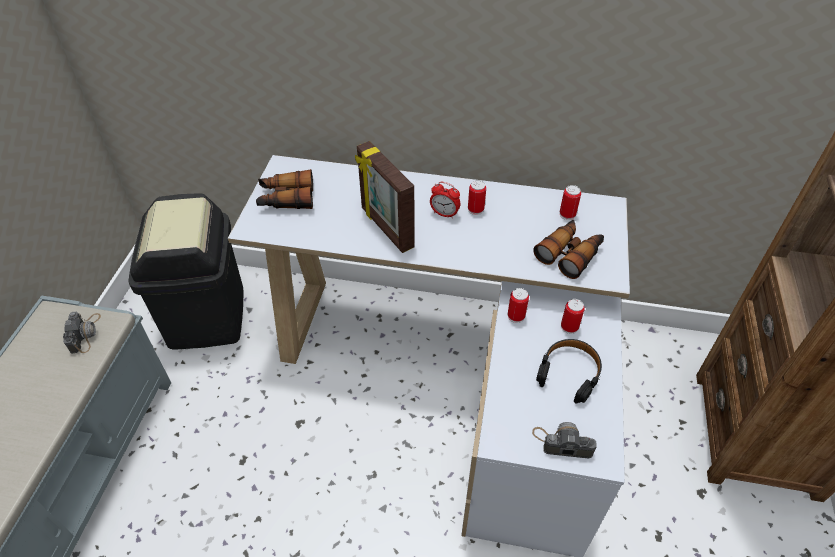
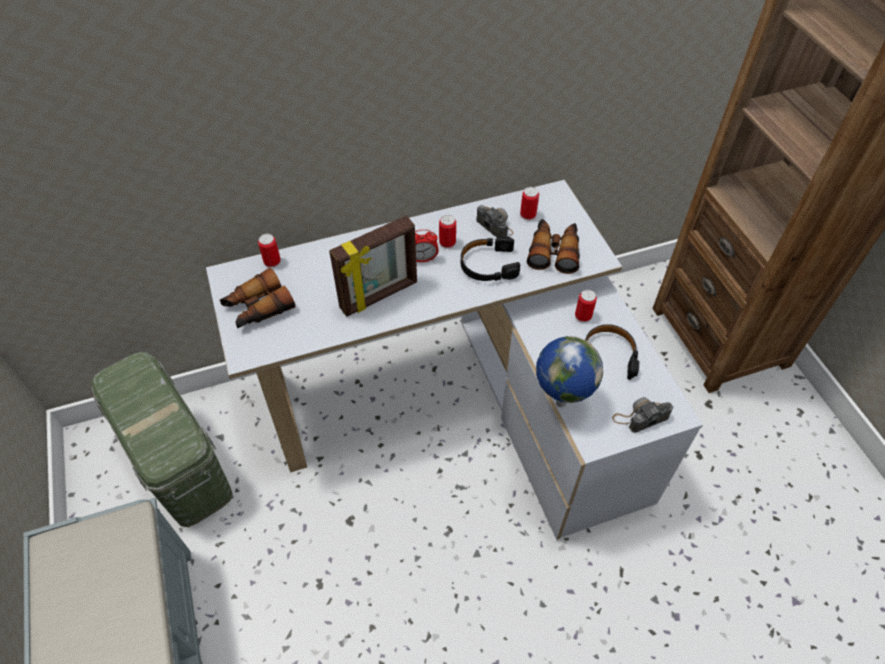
camera: 30 degrees left, 5 degrees up
camera [63,311,101,354] -> camera moved to [476,205,513,238]
black trash can [128,193,243,350] -> green storage box [91,352,233,527]
picture frame [355,141,415,253] -> picture frame turned 60 degrees counterclockwise [329,215,417,317]
can [508,288,529,323] -> can moved to [258,234,281,268]
none -> black headphones [461,236,520,281]
none -> globe [536,336,603,407]

